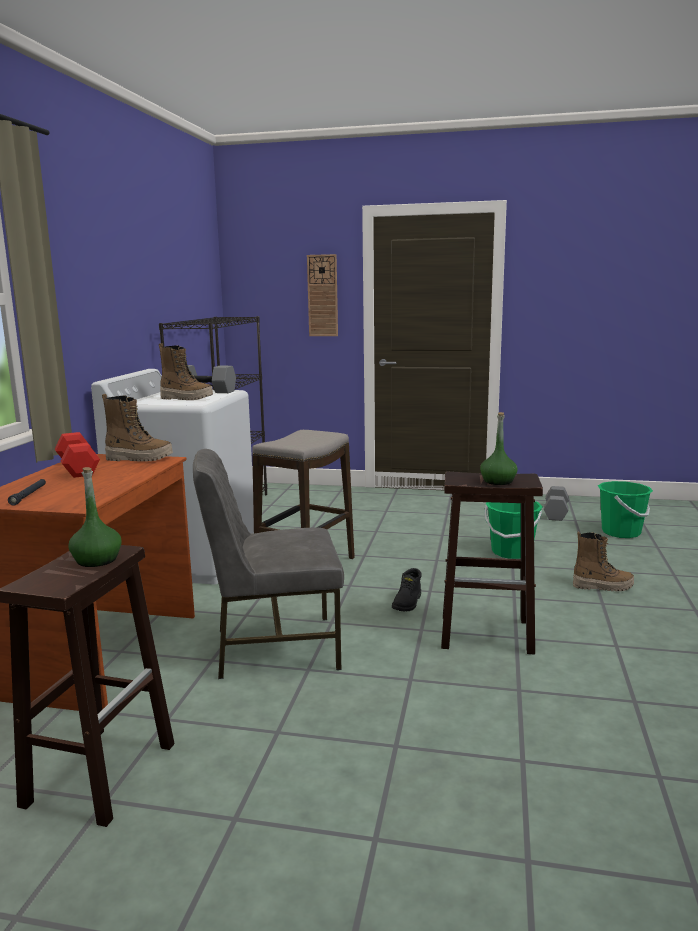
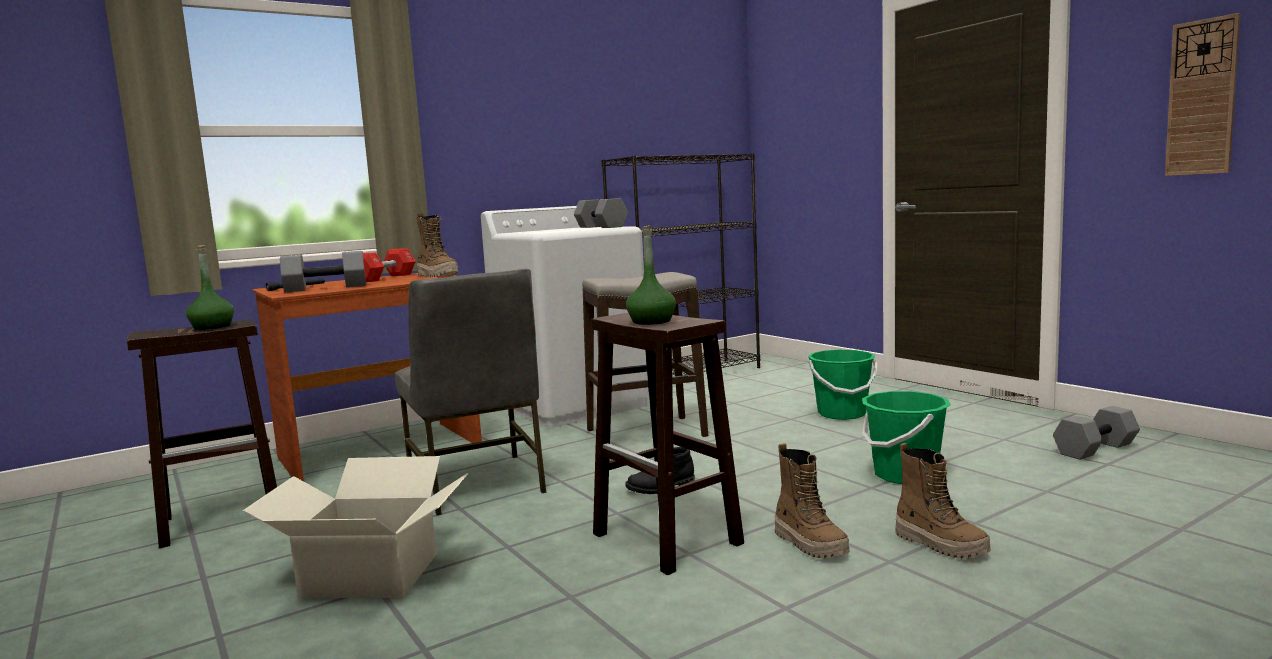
camera: 45 degrees right, 5 degrees down
boot [159,343,213,400] -> boot moved to [775,443,849,559]
grey chair [193,449,344,679] -> grey chair turned 150 degrees counterclockwise [395,269,546,515]
wall clock [307,254,338,336] -> wall clock moved to [1165,13,1241,176]
green bucket [598,481,653,538] -> green bucket moved to [808,350,877,420]
none -> cardboard box [242,456,469,598]
none -> grey dumbbell [280,251,366,292]

